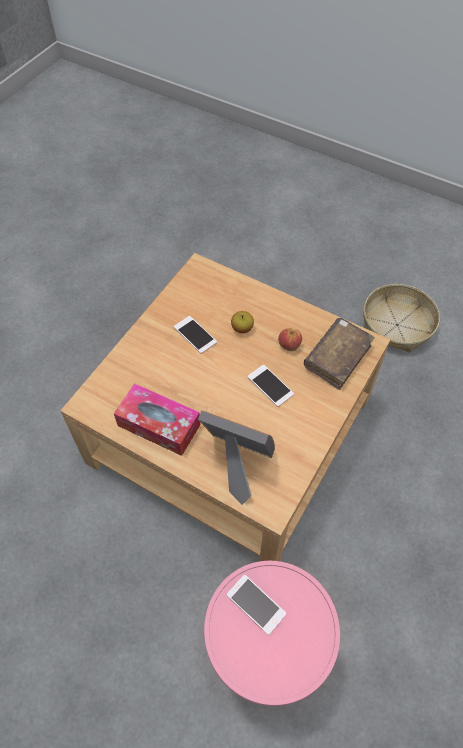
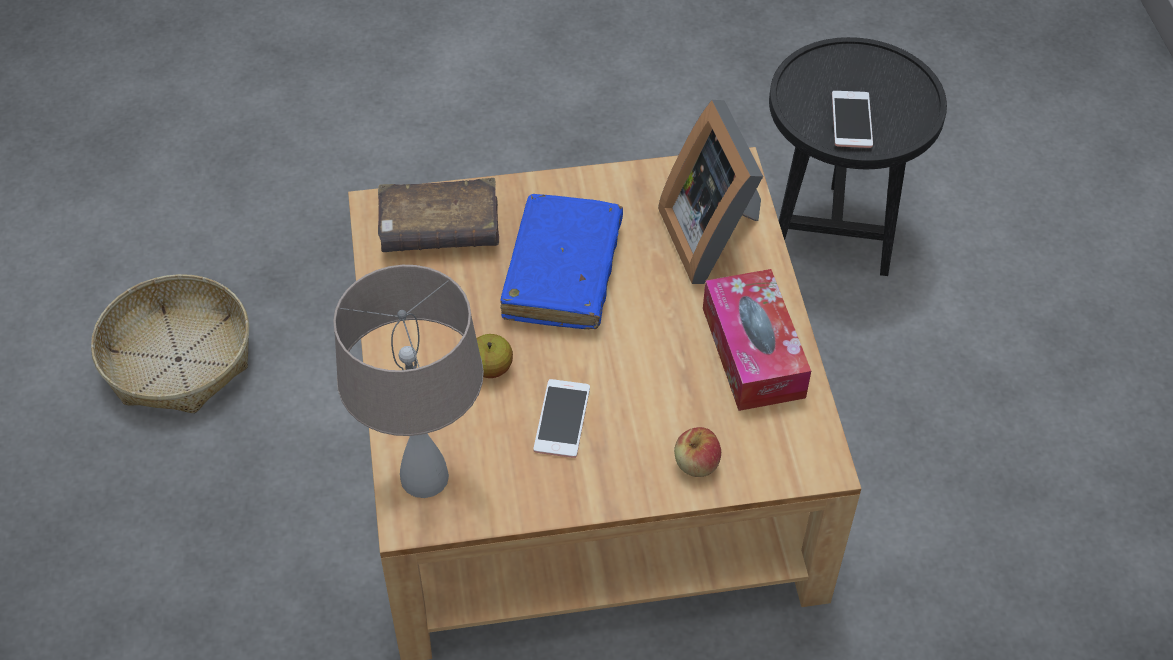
camera: 130 degrees left, 5 degrees down
pink side table [204,561,340,706] -> black side table [769,37,947,276]
phone [247,365,294,407] -> blue book [500,194,623,329]
apple [278,328,302,351] -> apple moved to [674,427,721,477]
none -> beige table lamp [333,265,484,498]

